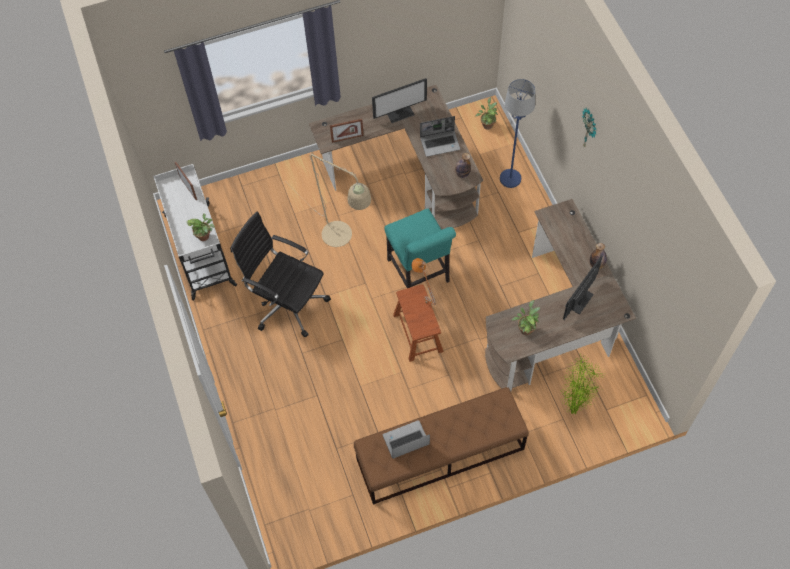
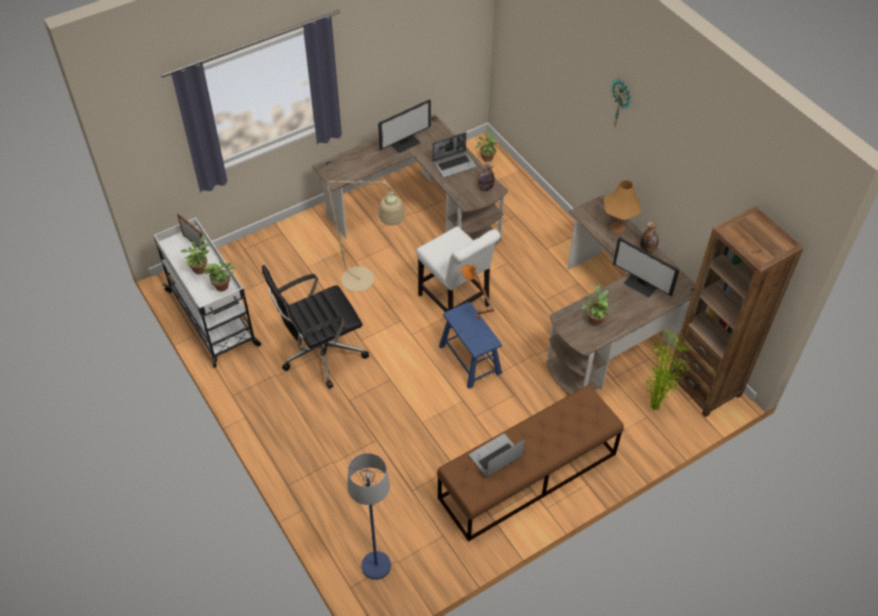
camera: 15 degrees left, 10 degrees down
black office chair [230,211,331,338] -> black office chair turned 45 degrees counterclockwise [262,265,369,389]
picture frame [330,119,364,143] -> none
turquoise chair [384,208,456,288] -> white chair [416,226,501,327]
brown stool [393,284,444,362] -> blue stool [439,302,502,389]
blue floor lamp [500,79,535,188] -> blue floor lamp moved to [347,453,391,580]
monitor [563,255,603,320] -> monitor turned 75 degrees counterclockwise [613,237,679,298]
none -> potted plant [180,236,210,274]
none -> orange table lamp [604,180,641,233]
none -> brown bookcase [667,206,804,417]

